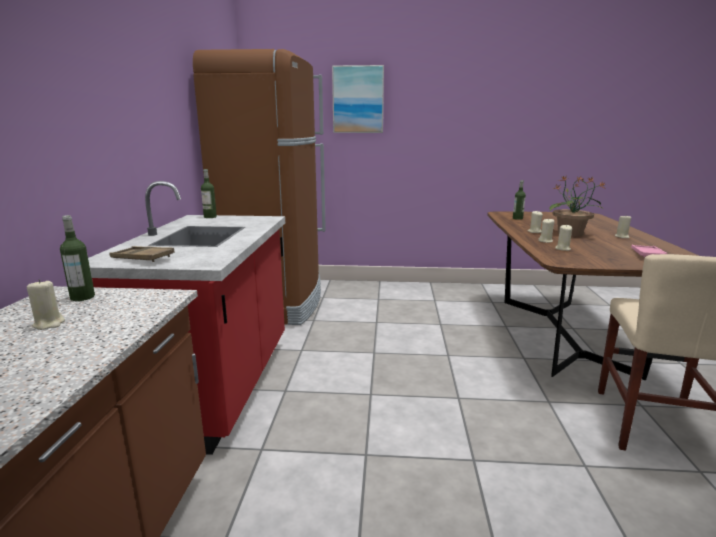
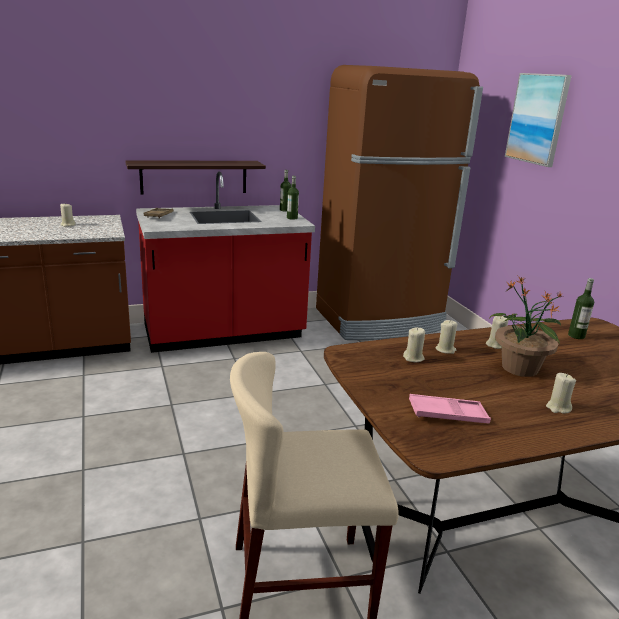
camera: 65 degrees right, 5 degrees up
bottle [60,215,95,301] -> bottle moved to [287,176,299,220]
none -> shelf [125,160,266,195]

